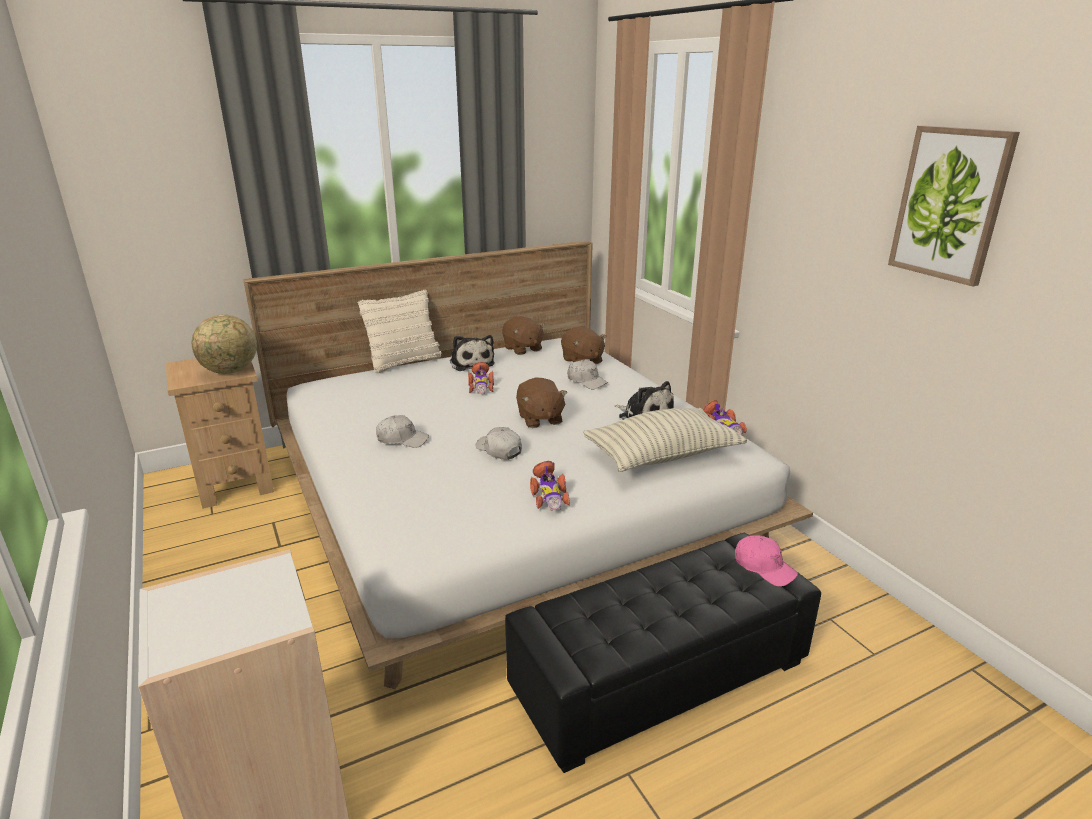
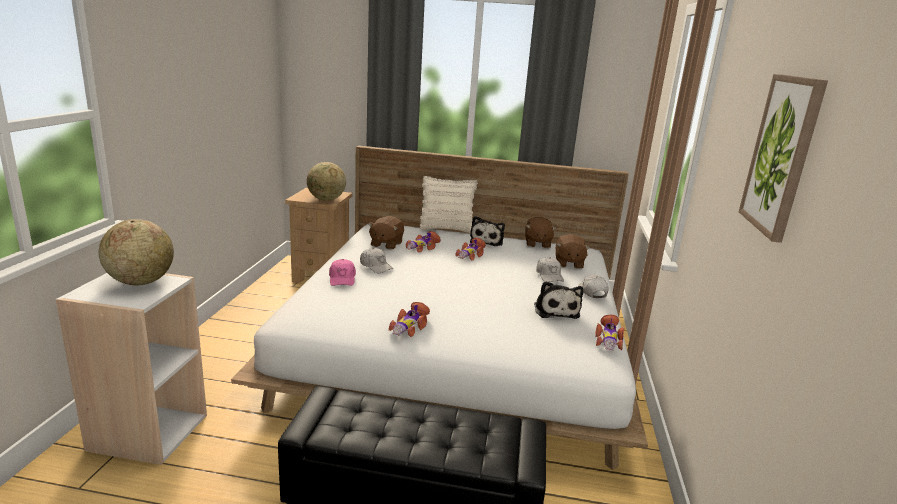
camera: 35 degrees right, 5 degrees down
white cap [475,427,522,460] -> white cap moved to [578,275,608,298]
brown plush toy [516,377,568,428] -> brown plush toy moved to [368,216,404,250]
pillow [583,408,747,472] -> none
pink cap [735,535,798,587] -> pink cap moved to [329,259,356,286]
none -> globe [99,219,174,285]
none -> toy car [406,231,441,252]

